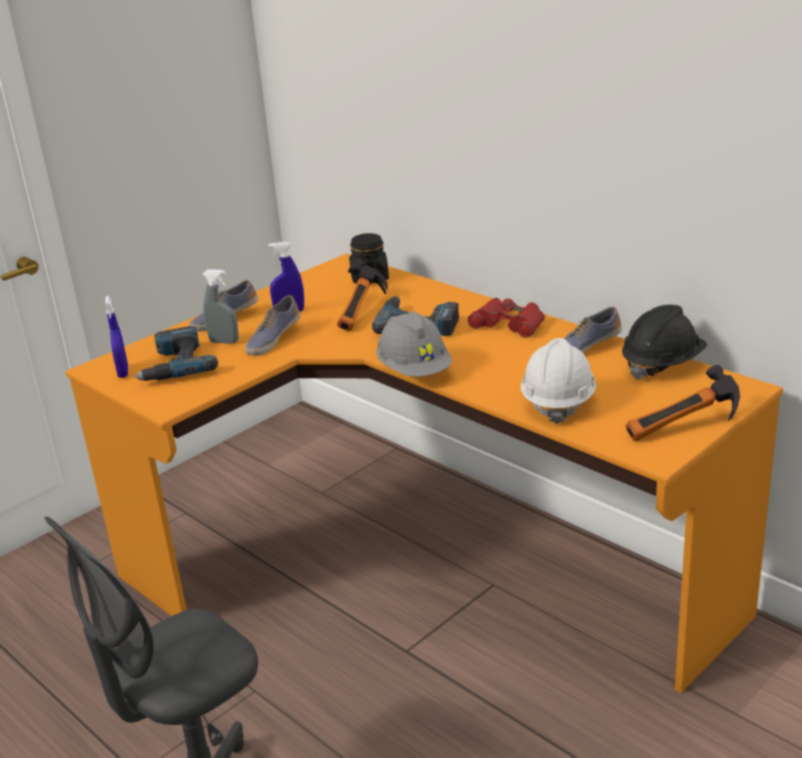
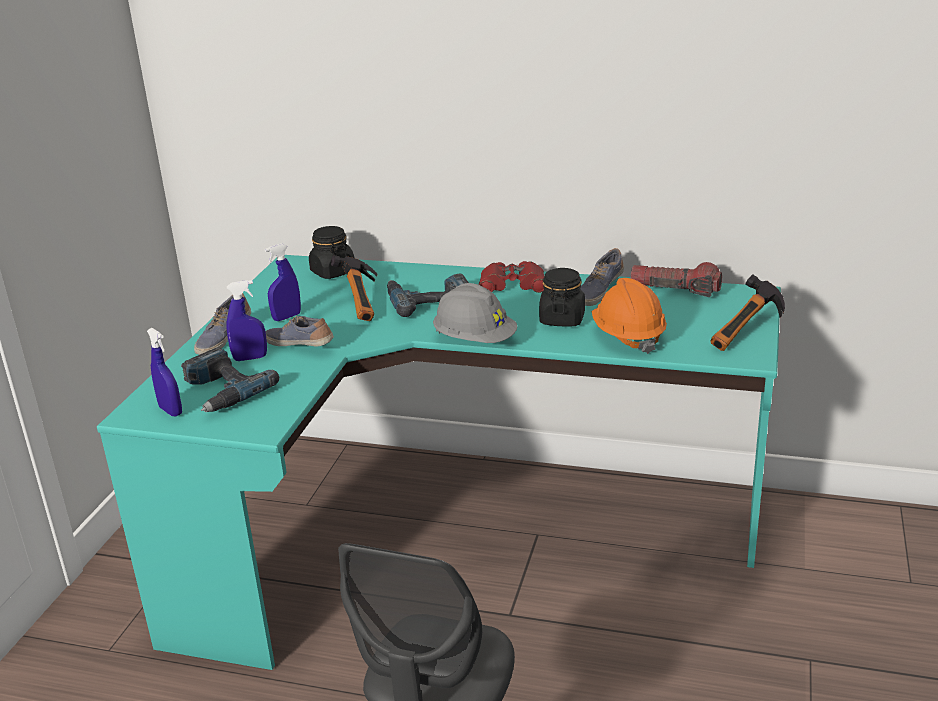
camera: 30 degrees left, 0 degrees up
orange desk [66,253,783,693] -> turquoise desk [97,255,781,670]
grey spray bottle [203,269,239,344] -> blue spray bottle [226,280,267,361]
shoe [245,295,301,356] -> shoe turned 120 degrees clockwise [266,316,334,346]
white hard hat [521,338,596,424] -> orange hard hat [592,278,667,354]
black hard hat [622,305,707,380] -> flashlight [631,262,722,297]
none -> black jar [539,268,585,327]

